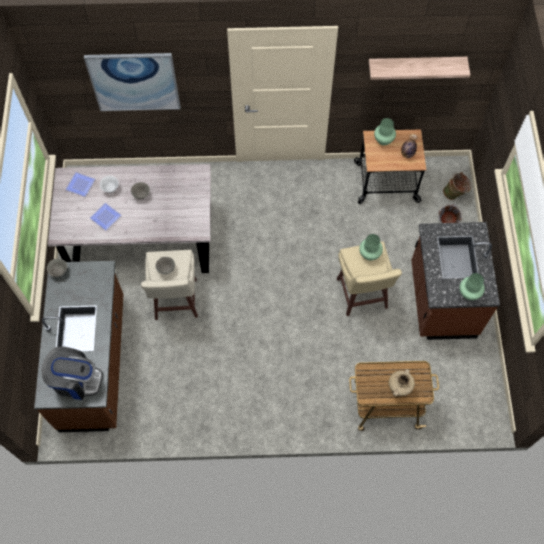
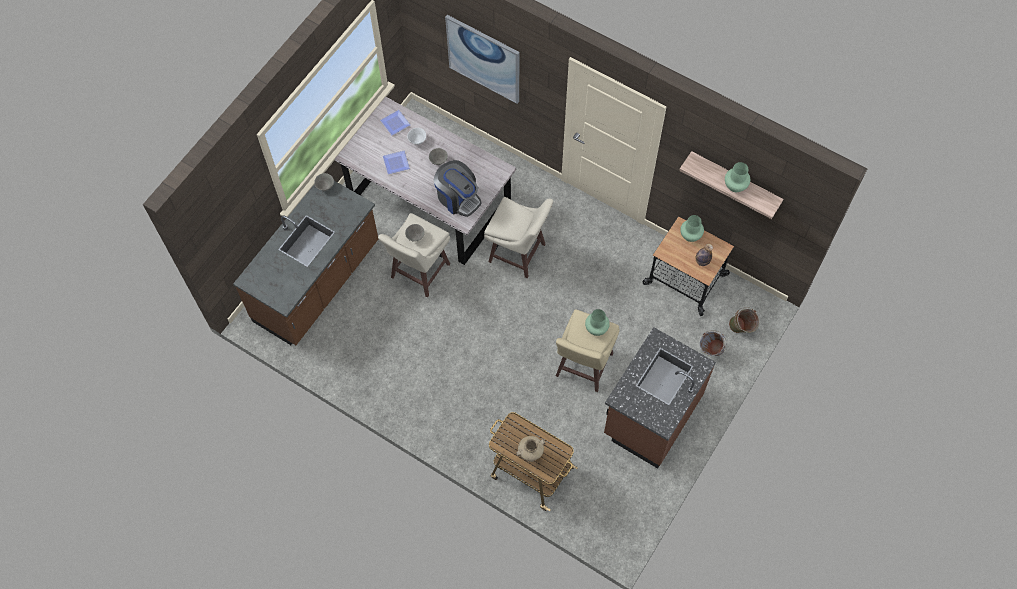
camera: 35 degrees right, 0 degrees up
coffee machine [41,346,103,400] -> coffee machine moved to [434,160,482,217]
green vase [459,273,485,300] -> green vase moved to [725,162,750,192]
none -> beige stool [484,197,553,278]

